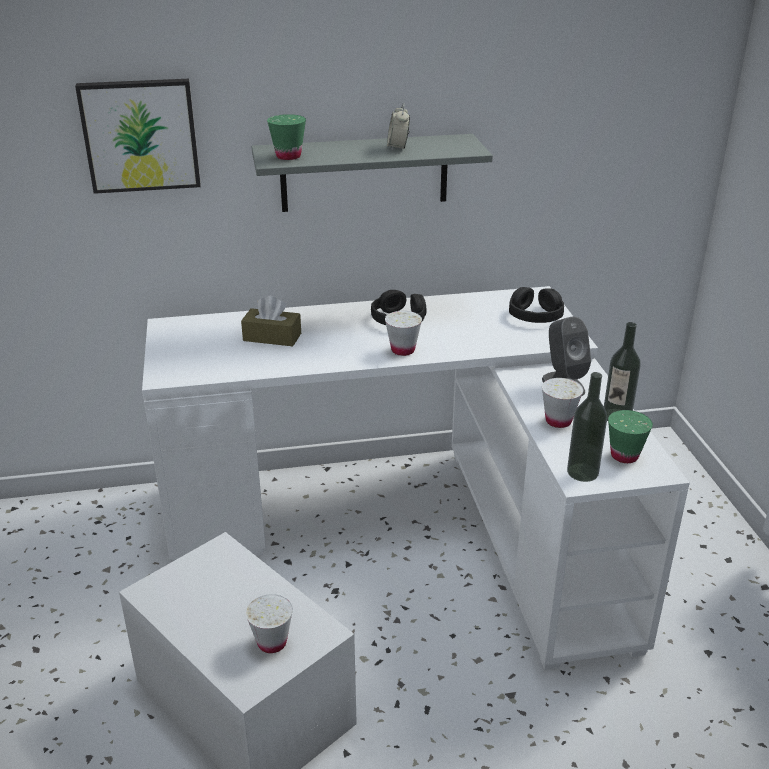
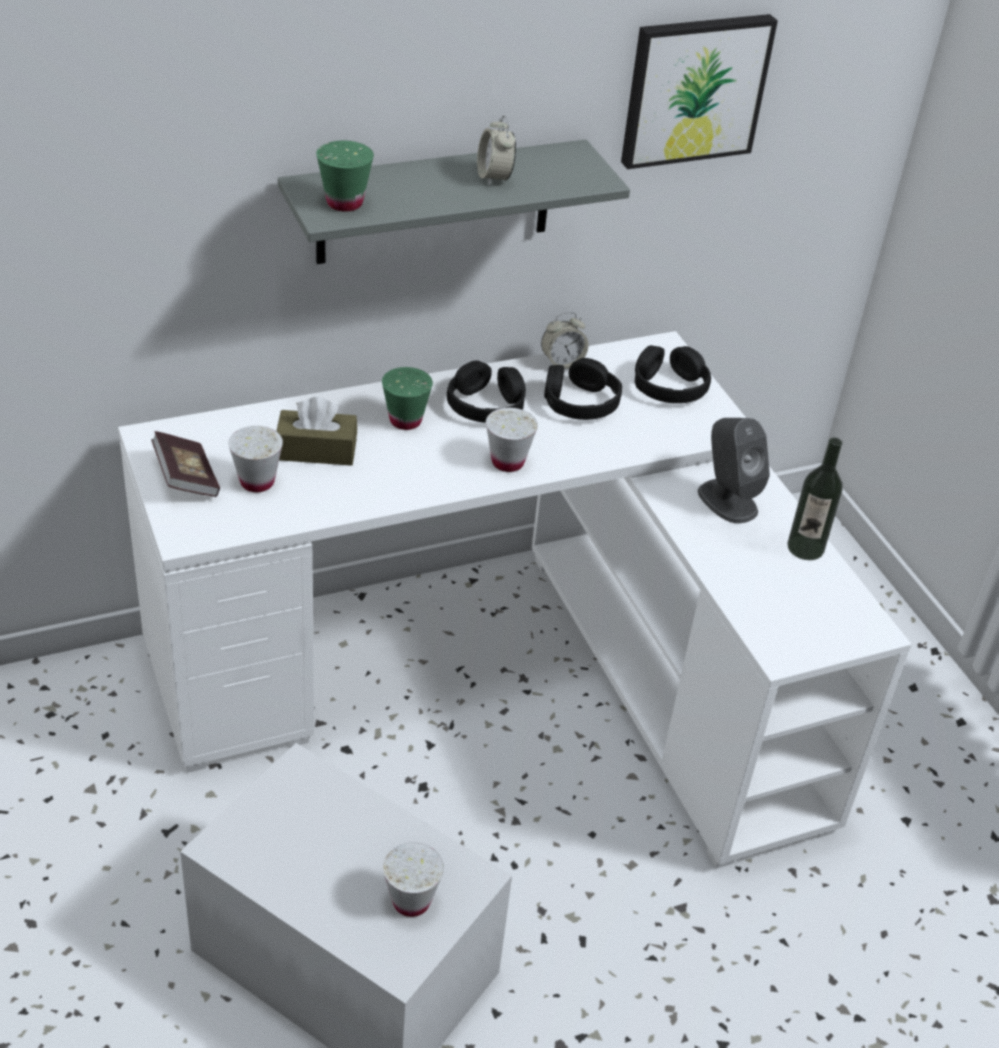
camera: 15 degrees left, 10 degrees up
picture [75,79,201,194] -> picture moved to [621,14,778,169]
white cup [542,378,583,428] -> white cup moved to [228,426,283,492]
bottle [567,372,607,482] -> none
green cup [608,410,653,463] -> green cup moved to [382,367,433,430]
none -> book [151,431,220,497]
none -> alarm clock [541,312,589,369]
none -> black headphones [544,358,622,420]

